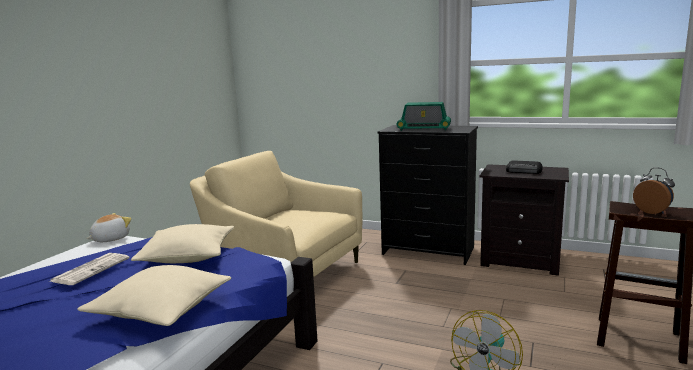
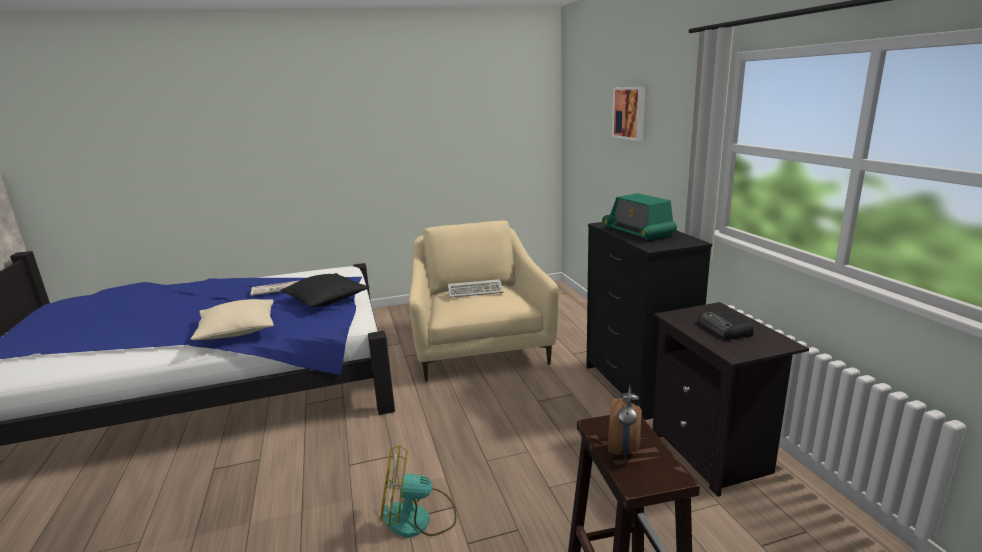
camera: 50 degrees right, 5 degrees up
plush toy [86,213,132,242] -> none
beige pillow [131,224,234,263] -> black pillow [280,273,369,307]
none -> keyboard [448,279,504,298]
none -> picture [612,87,645,141]

